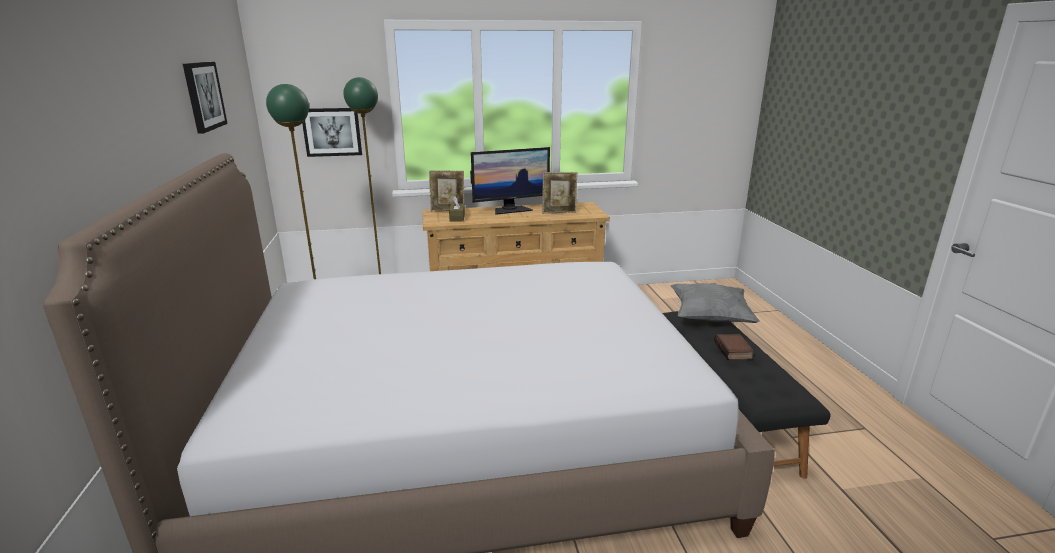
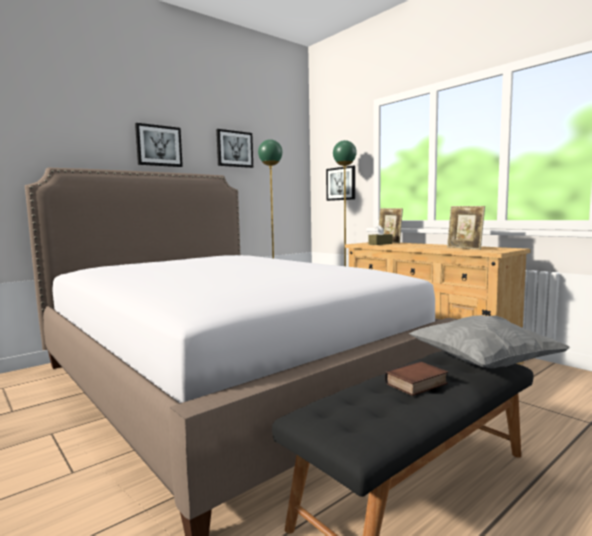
camera: 60 degrees right, 15 degrees down
monitor [470,147,550,215] -> none
none -> picture [135,123,183,167]

